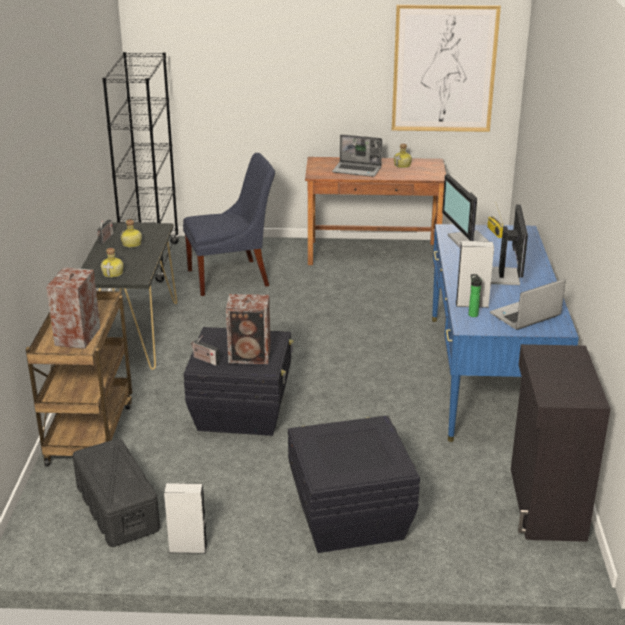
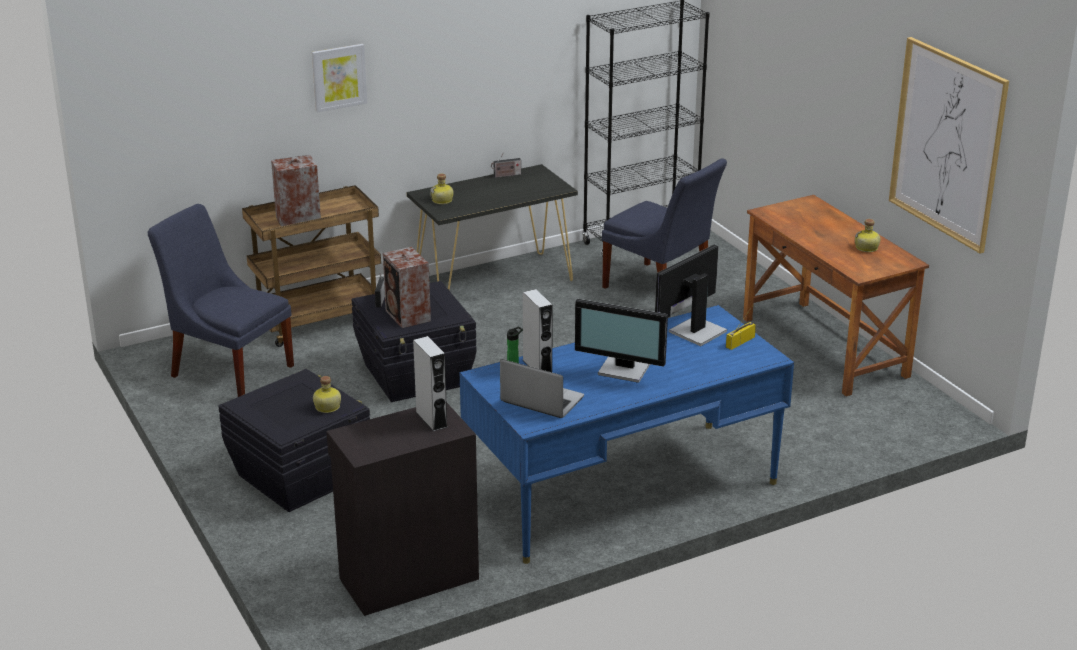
camera: 60 degrees right, 0 degrees up
black storage box [73,439,160,547] -> blue chair [148,204,294,397]
bottle [121,219,142,248] -> bottle moved to [313,376,341,413]
grey speaker [164,483,207,554] -> grey speaker moved to [413,336,447,431]
laptop [332,134,382,177] -> none
monitor [491,205,528,285] -> monitor turned 45 degrees clockwise [575,299,668,383]
none -> picture [312,44,367,112]

